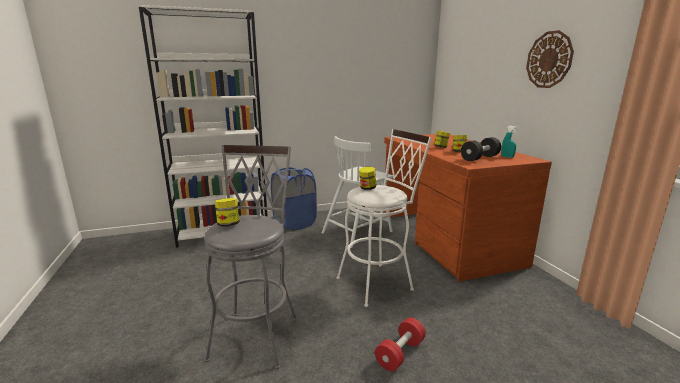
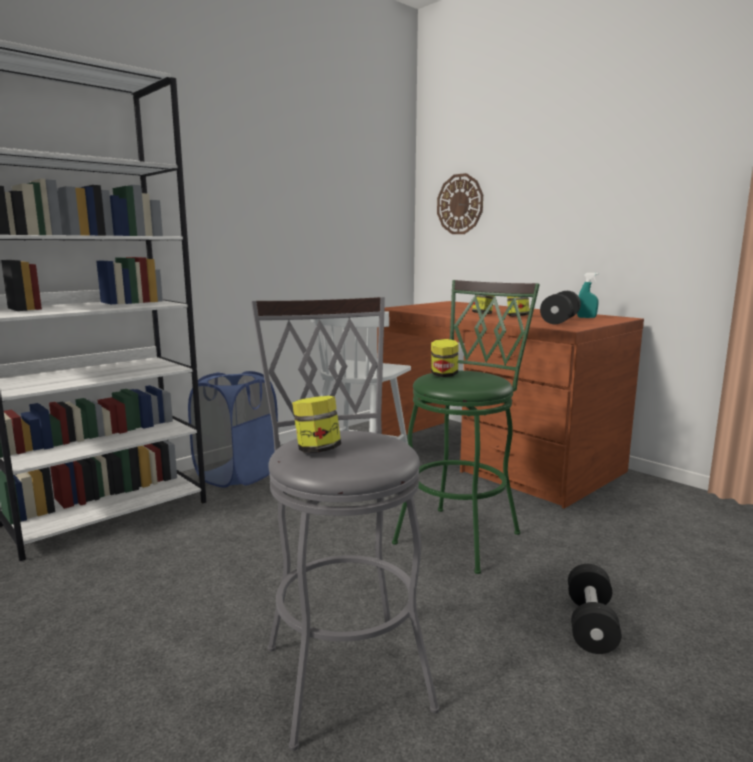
camera: 25 degrees left, 5 degrees down
white stool [336,129,432,307] -> green stool [392,280,540,574]
red dumbbell [375,317,426,371] -> black dumbbell [568,564,622,654]
wall clock [526,30,574,88] -> wall clock moved to [437,173,483,234]

